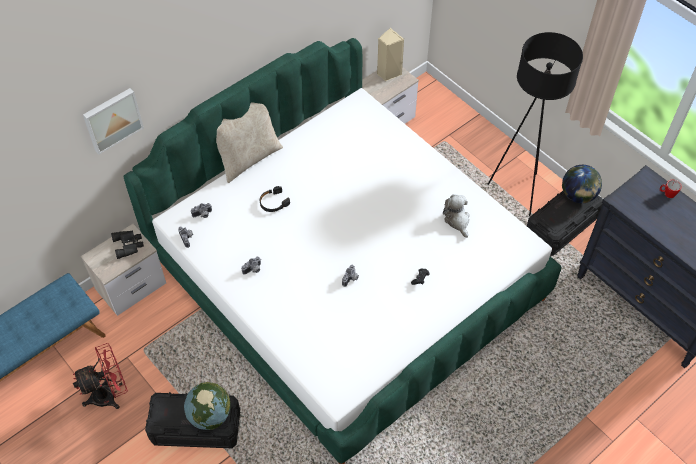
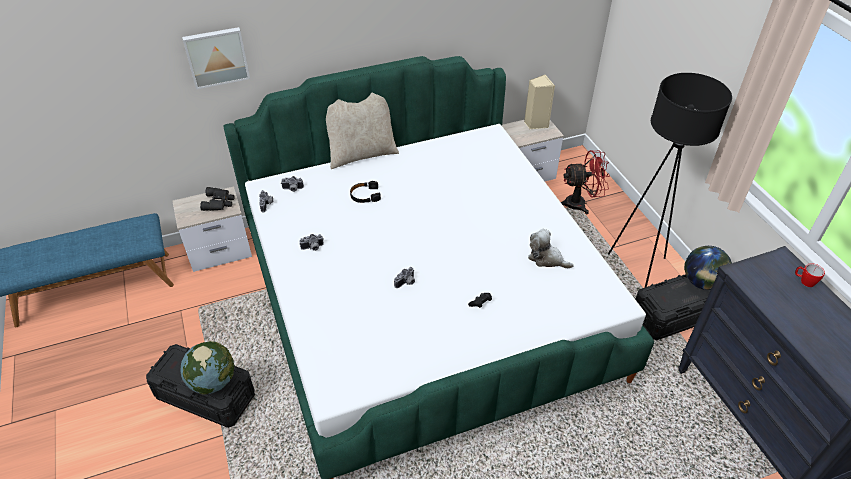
camera: 20 degrees right, 10 degrees down
red fan [73,343,128,409] -> red fan moved to [561,150,610,214]
plush toy [443,194,469,238] -> plush toy turned 60 degrees counterclockwise [528,229,573,268]

